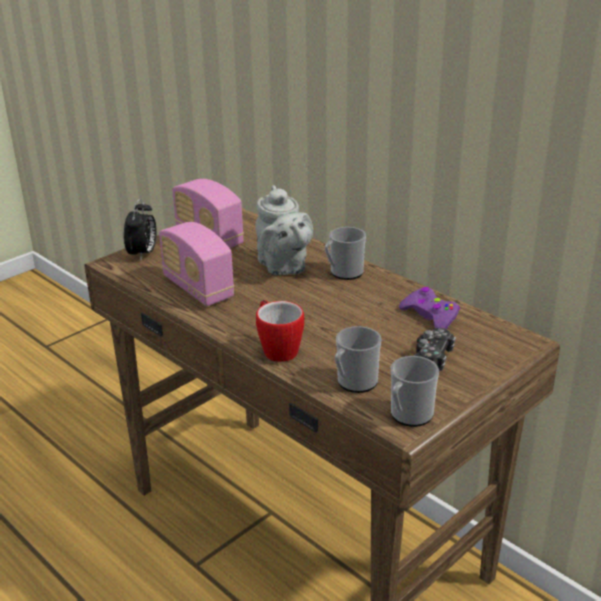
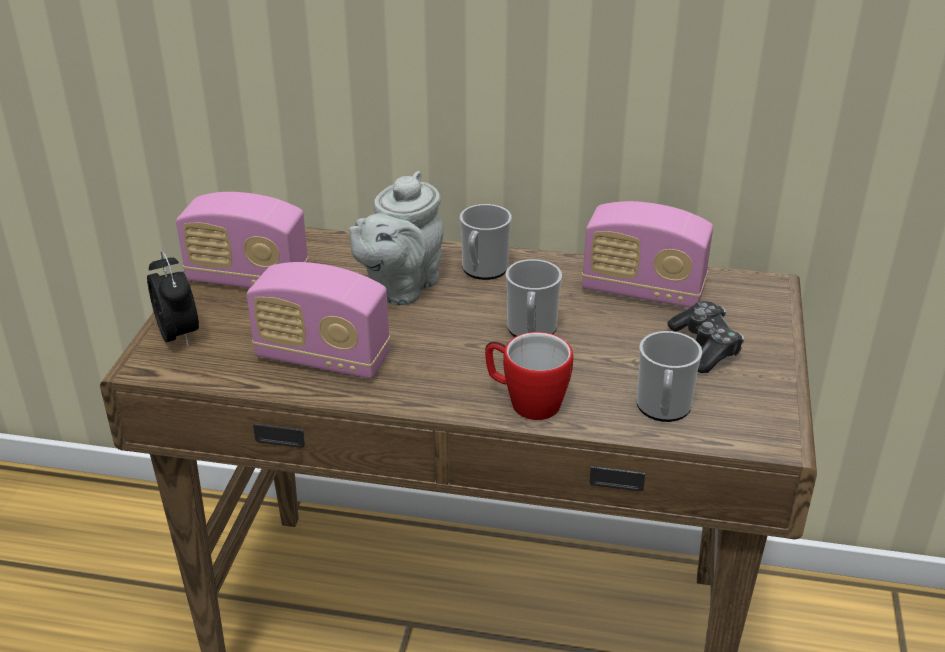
camera: 35 degrees left, 5 degrees up
grey teapot [255,185,313,275] -> grey teapot turned 90 degrees clockwise [349,171,443,305]
mug [391,356,439,427] -> mug moved to [506,259,562,337]
purple game controller [399,287,460,329] -> radio [582,201,713,308]

